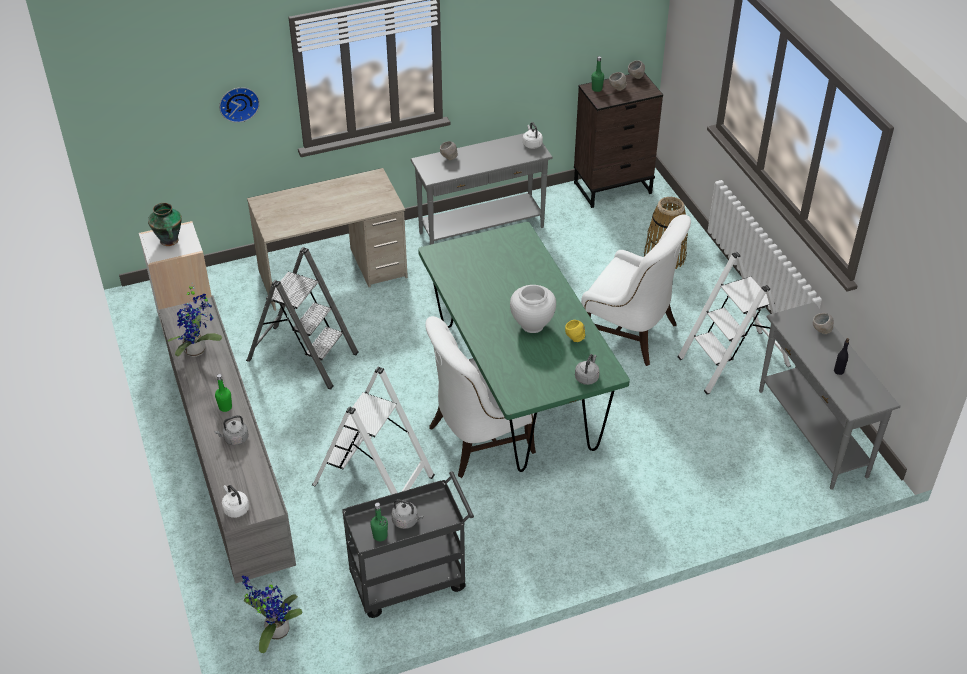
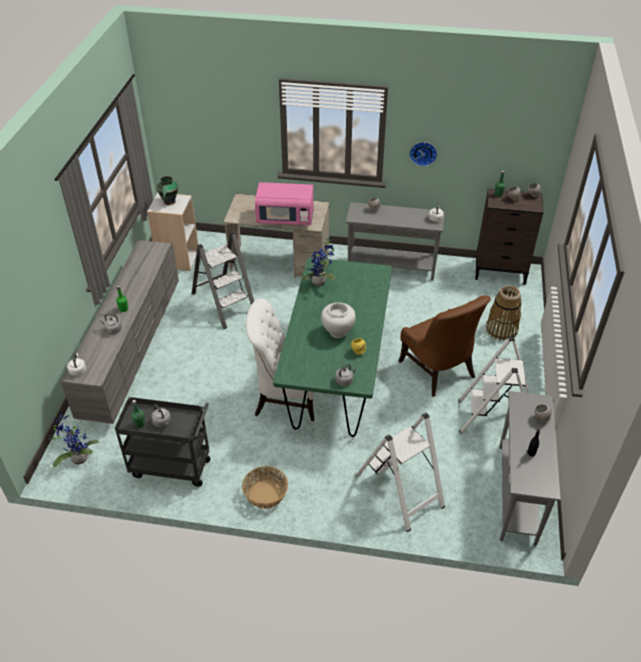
camera: 30 degrees right, 0 degrees up
potted plant [167,283,222,357] -> potted plant moved to [302,238,335,286]
wall clock [219,87,260,123] -> wall clock moved to [409,142,437,166]
white step ladder [312,367,435,495] -> white step ladder moved to [355,413,445,532]
white chair [581,214,691,366] -> brown chair [399,295,491,397]
none -> basket [242,466,288,509]
none -> pink microwave [255,182,314,225]

